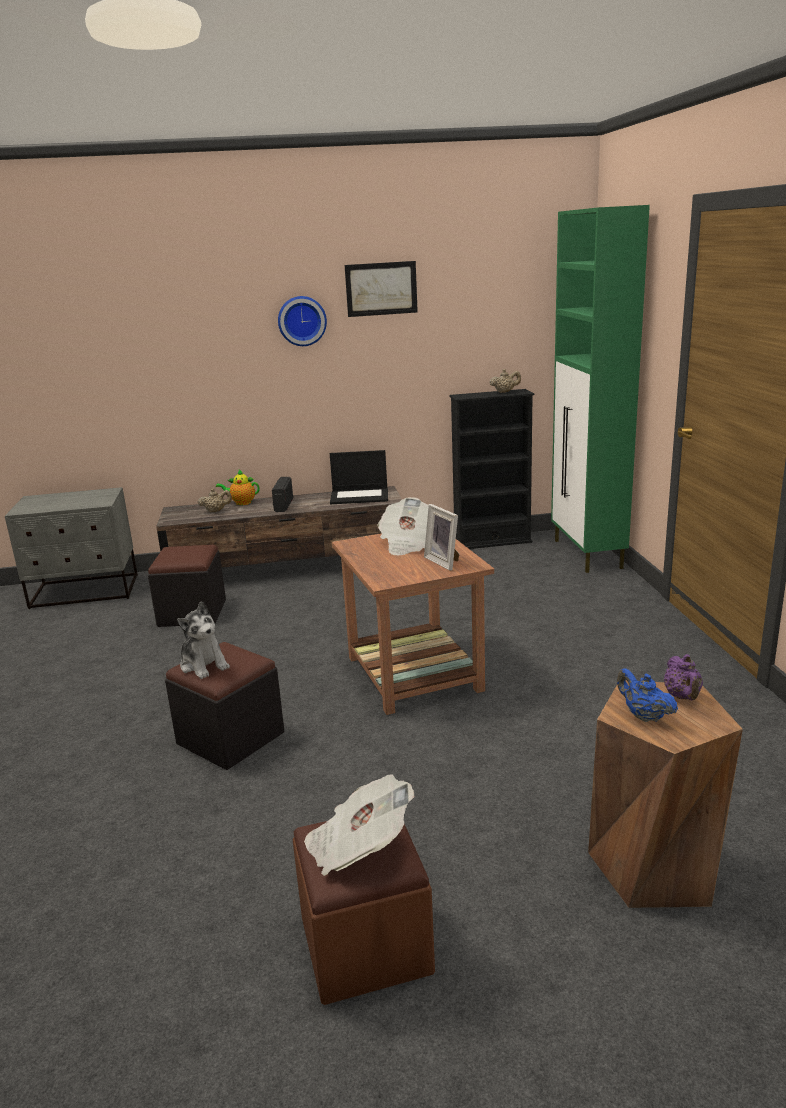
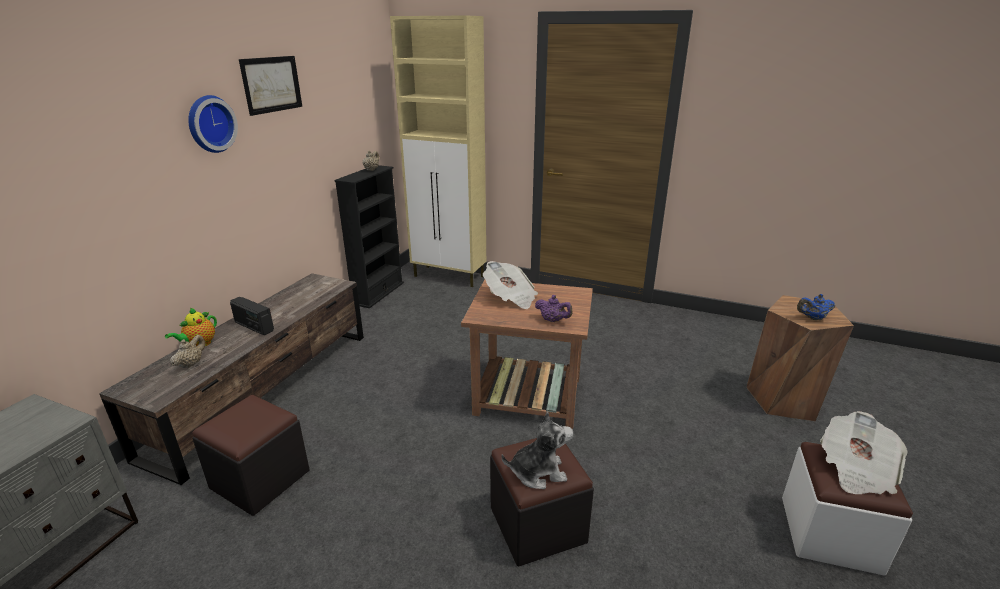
camera: 60 degrees left, 5 degrees up
brown ottoman [292,821,435,1005] -> white ottoman [782,442,913,576]
laptop [330,450,388,504] -> none
picture frame [424,504,460,571] -> none
green cabinet [551,205,650,573] -> beige cabinet [390,15,486,287]
purple teapot [664,654,703,700] -> purple teapot moved to [535,295,573,322]

